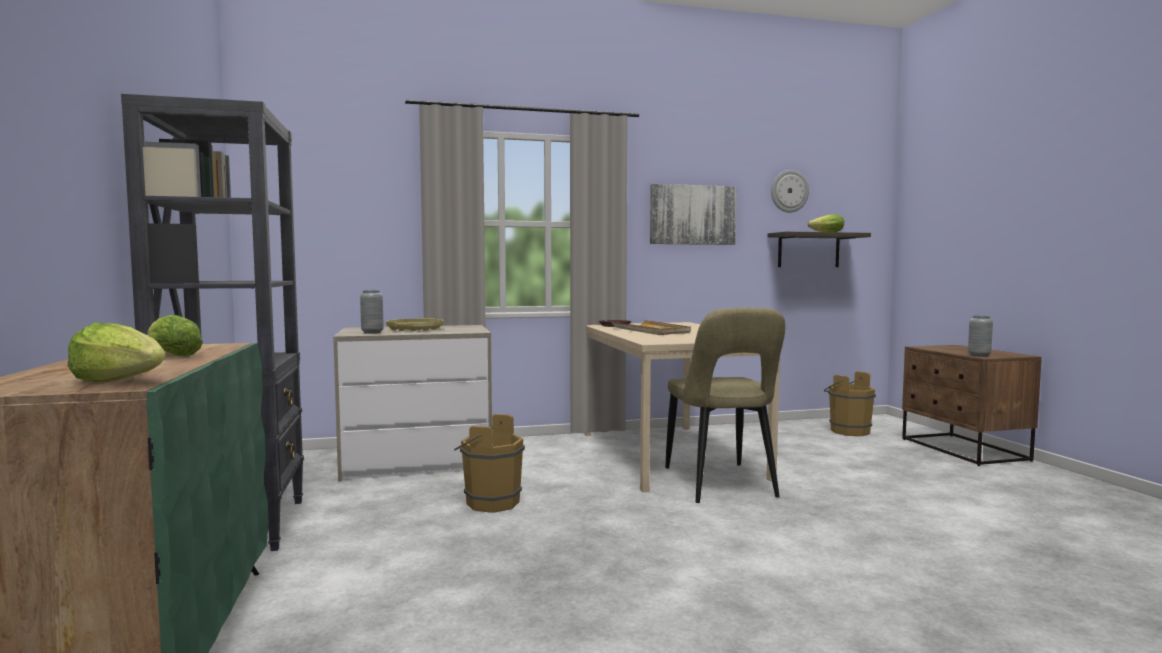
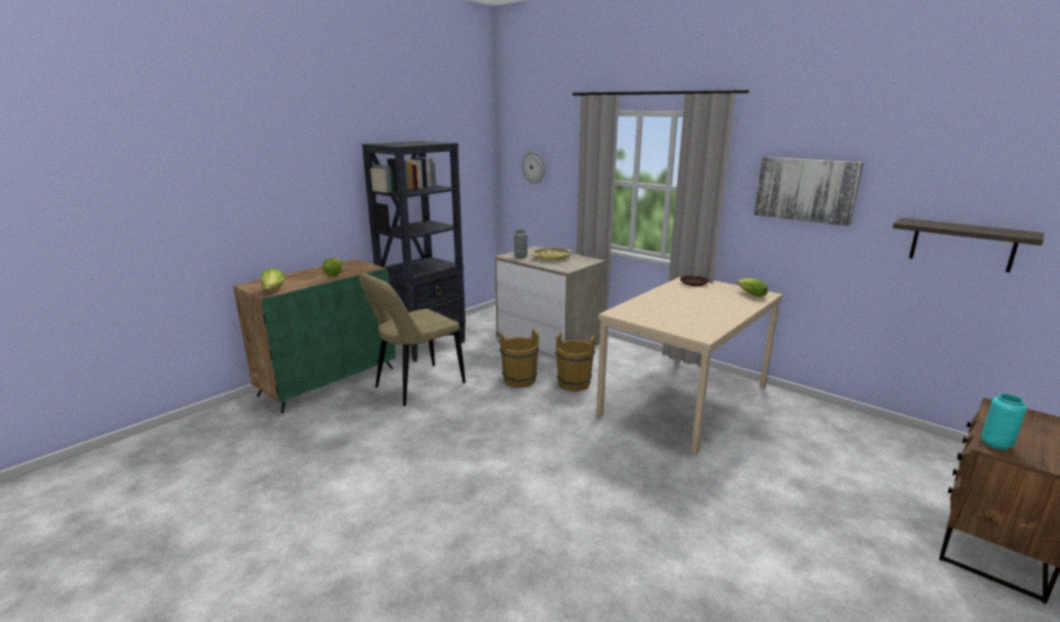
camera: 55 degrees right, 15 degrees up
beige tray [611,320,691,335] -> none
beige chair [665,308,786,503] -> beige chair moved to [359,273,465,406]
wall clock [771,170,809,213] -> wall clock moved to [522,151,546,184]
lettuce [808,214,844,232] -> lettuce moved to [737,279,768,297]
brown bucket [824,371,876,436] -> brown bucket moved to [555,332,597,392]
grey vase [968,315,993,357] -> turquoise vase [981,394,1027,450]

